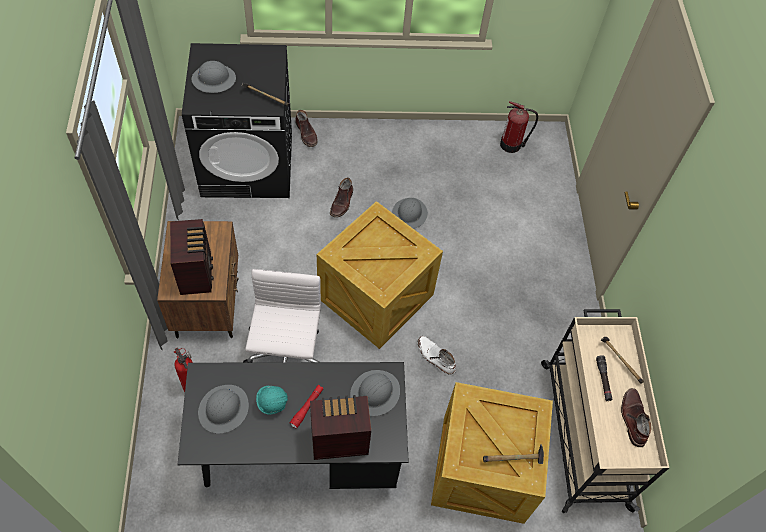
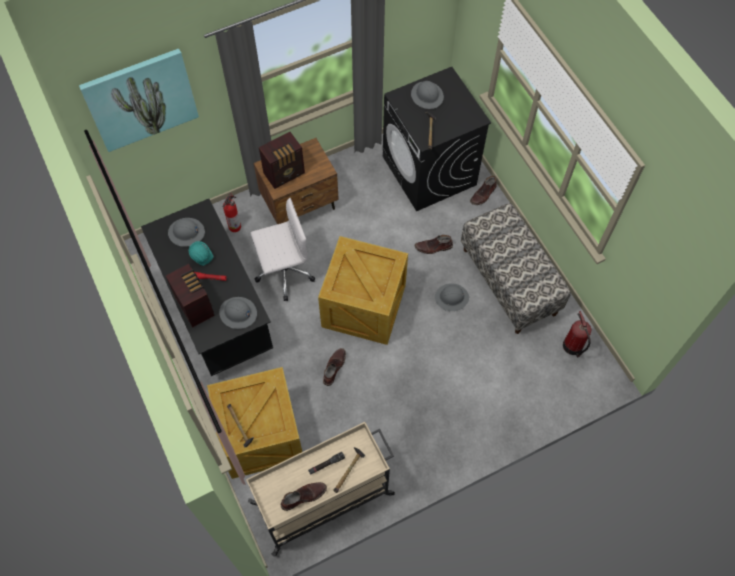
camera: 70 degrees right, 5 degrees up
white boot [418,336,456,376] -> brown boot [323,348,346,386]
none -> picture [79,49,199,152]
none -> bench [461,203,571,334]

